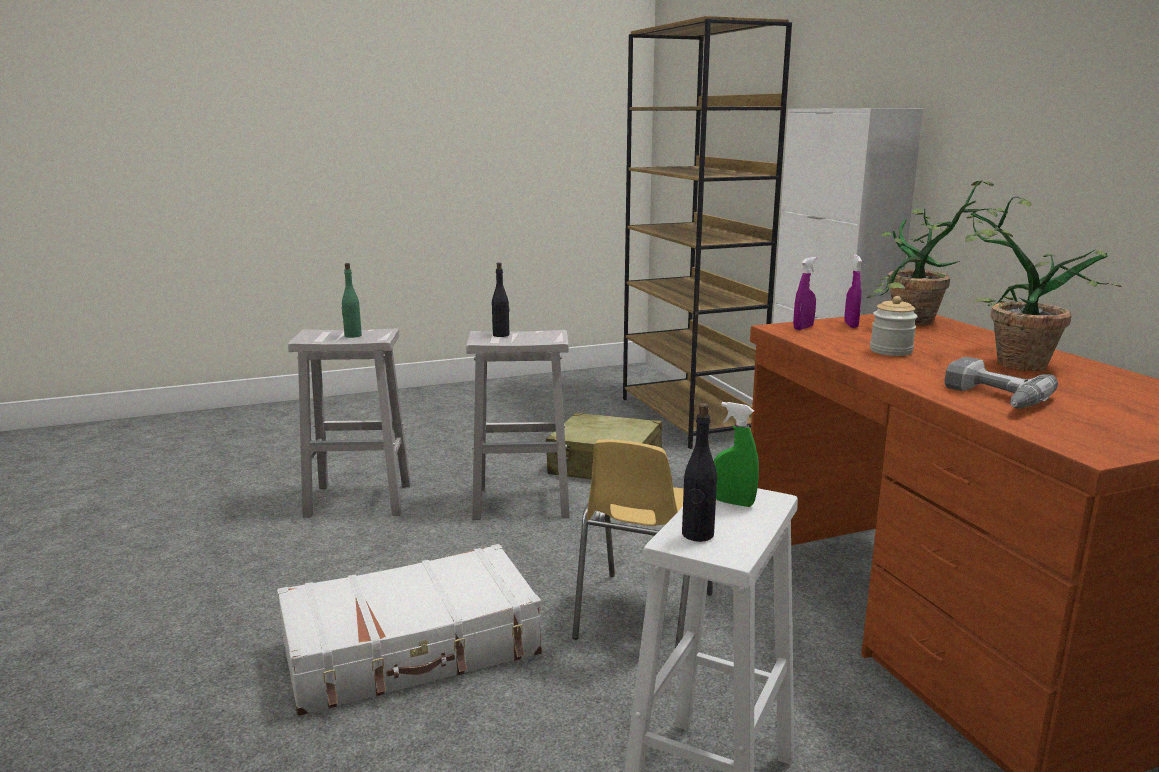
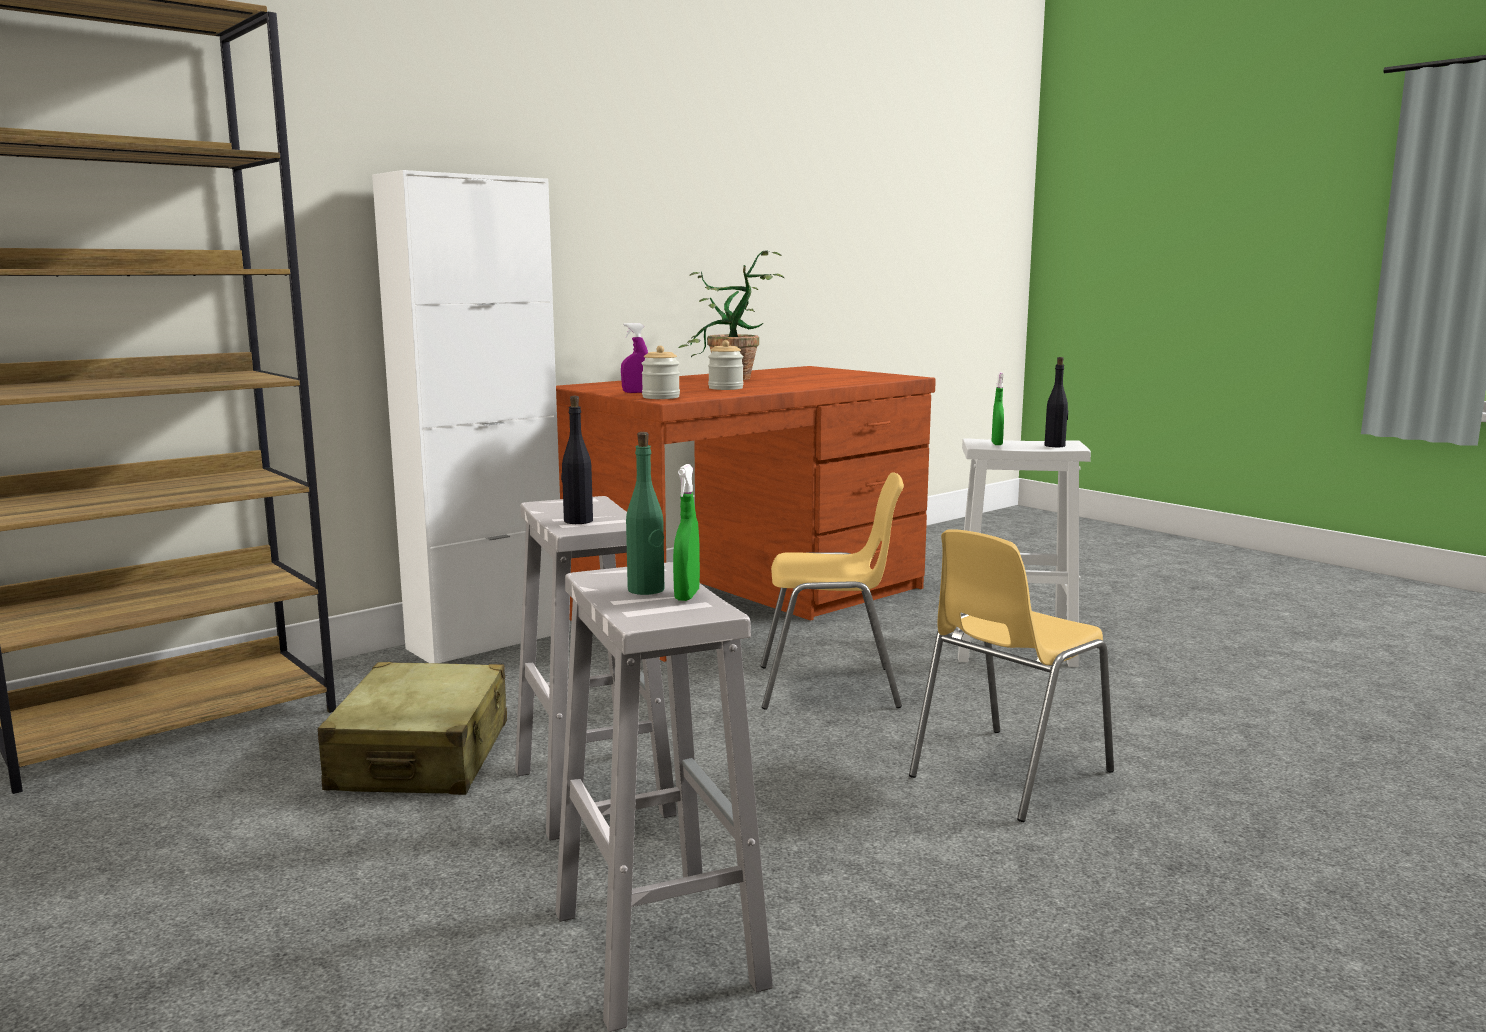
camera: 110 degrees left, 5 degrees down
white suitcase [277,544,542,716] -> yellow chair [909,529,1114,822]
purple spray bottle [793,257,817,330] -> jar [641,346,680,399]
potted plant [867,180,1008,325] -> none
power drill [944,357,1058,409] -> none
none -> green spray bottle [673,464,700,601]

